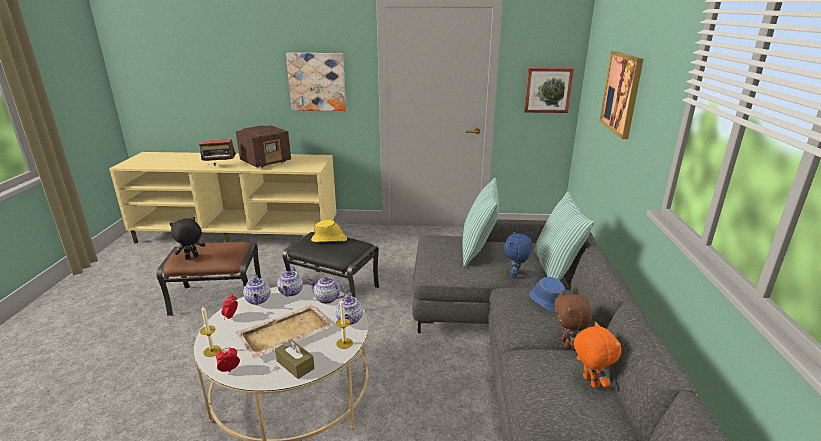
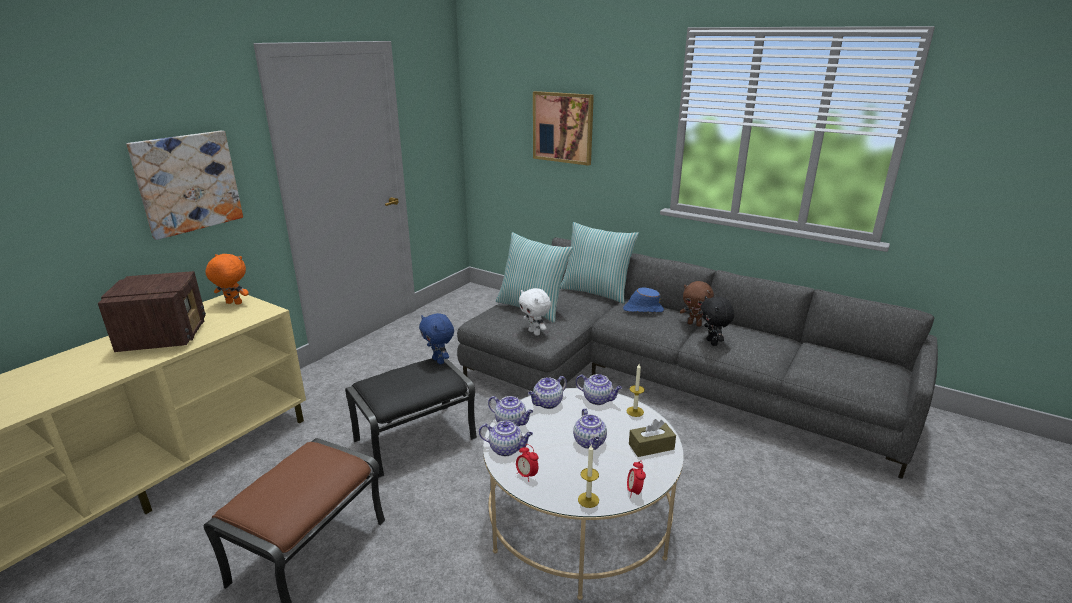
camera: 60 degrees left, 0 degrees up
black plush toy [170,217,205,260] -> black plush toy moved to [701,296,734,346]
radio [199,139,236,166] -> none
beige tray [236,304,333,359] -> teapot [573,408,607,450]
yellow hat [311,220,347,242] -> none
blue plush toy [504,231,532,278] -> blue plush toy moved to [419,313,454,364]
picture [524,68,574,113] -> none
orange plush toy [574,322,621,388] -> orange plush toy moved to [205,254,249,305]
none -> white plush toy [519,288,551,336]

